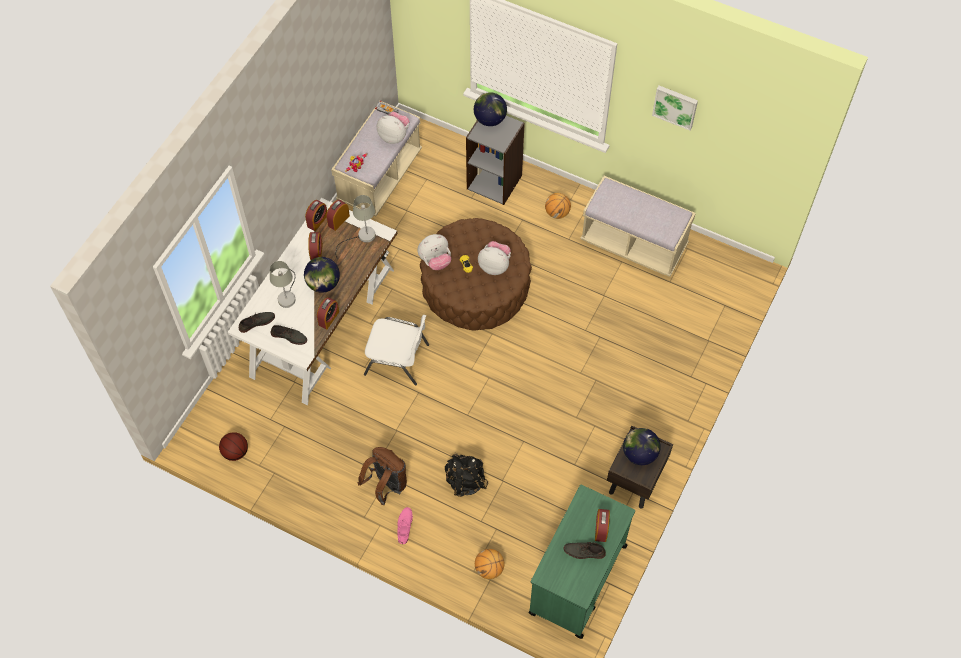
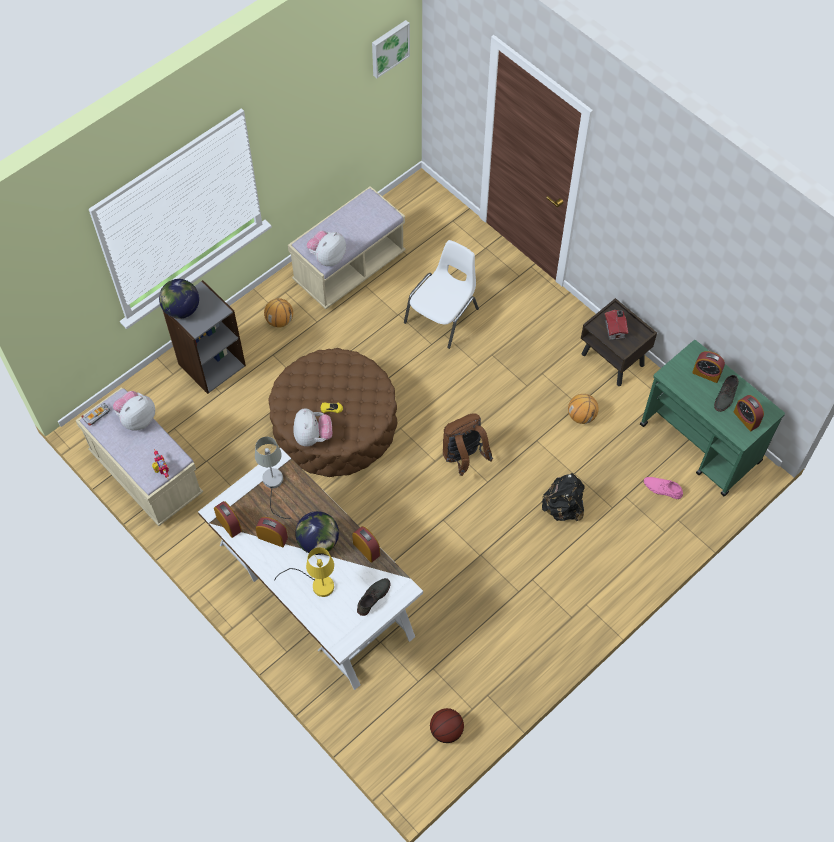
camera: 70 degrees left, 0 degrees up
grey shoe [239,312,275,333] -> none
grey table lamp [270,261,295,308] -> yellow table lamp [274,547,334,597]
alarm clock [326,200,350,231] -> alarm clock moved to [734,395,764,431]
brown backpack [358,447,407,505] -> brown backpack moved to [443,413,493,476]
white chair [364,315,429,386] -> white chair moved to [404,240,479,349]
pink shoe [397,507,413,544] -> pink shoe moved to [644,477,683,499]
basketball [475,549,504,579] -> basketball moved to [568,394,599,424]
plush toy [478,241,511,275] -> plush toy moved to [306,231,346,266]
globe [623,428,661,465] -> toy house [605,310,628,340]
picture [652,86,698,130] -> picture moved to [372,20,410,78]

